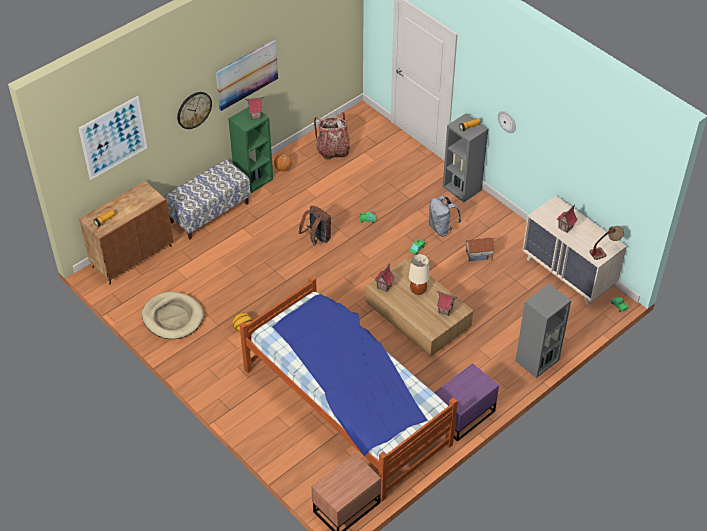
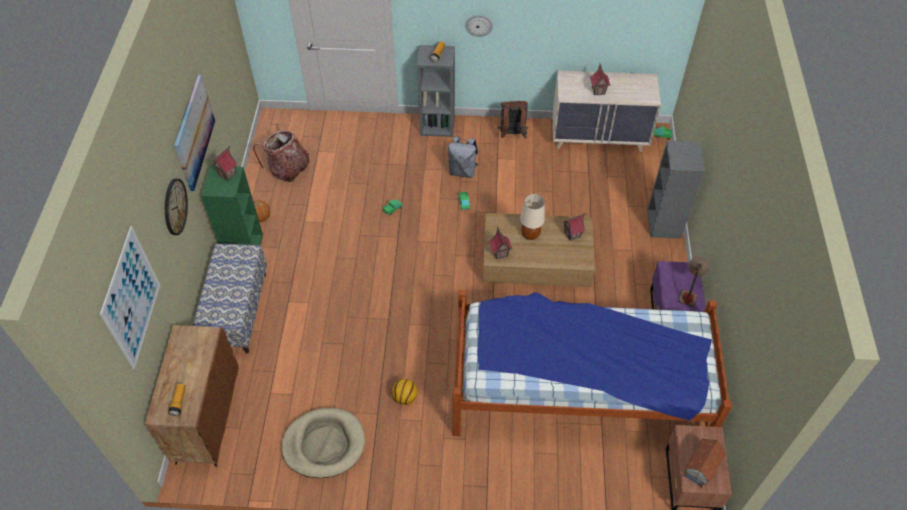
camera: 45 degrees left, 5 degrees up
brown backpack [299,206,331,245] -> brown backpack moved to [498,101,528,138]
toy house [465,238,495,262] -> toy house moved to [683,438,727,488]
table lamp [589,226,624,260] -> table lamp moved to [678,256,709,307]

